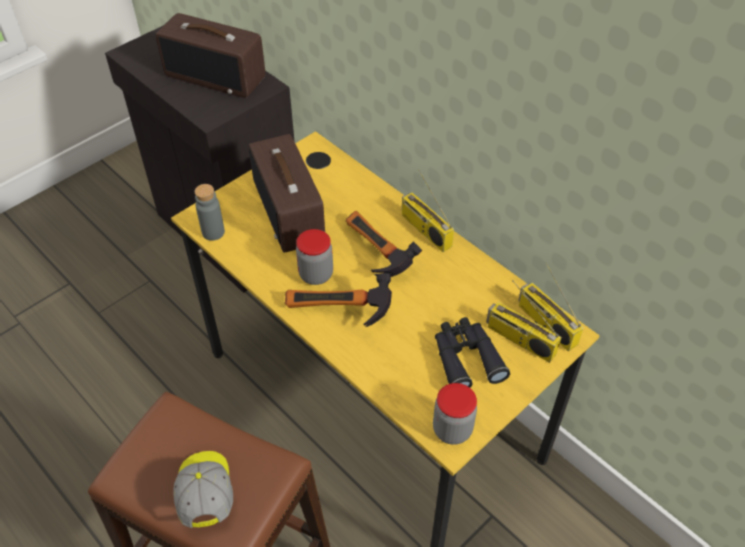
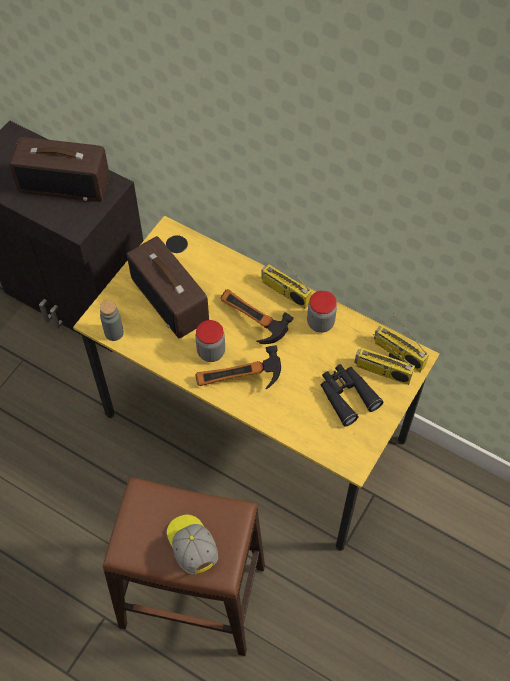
camera: 15 degrees left, 10 degrees up
jar [433,383,477,445] -> jar moved to [307,291,337,333]

